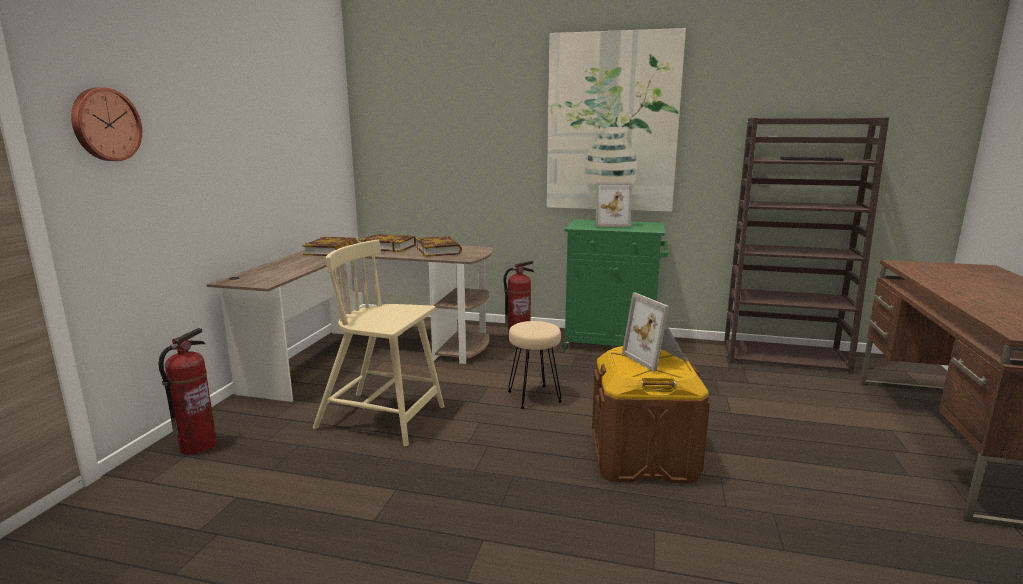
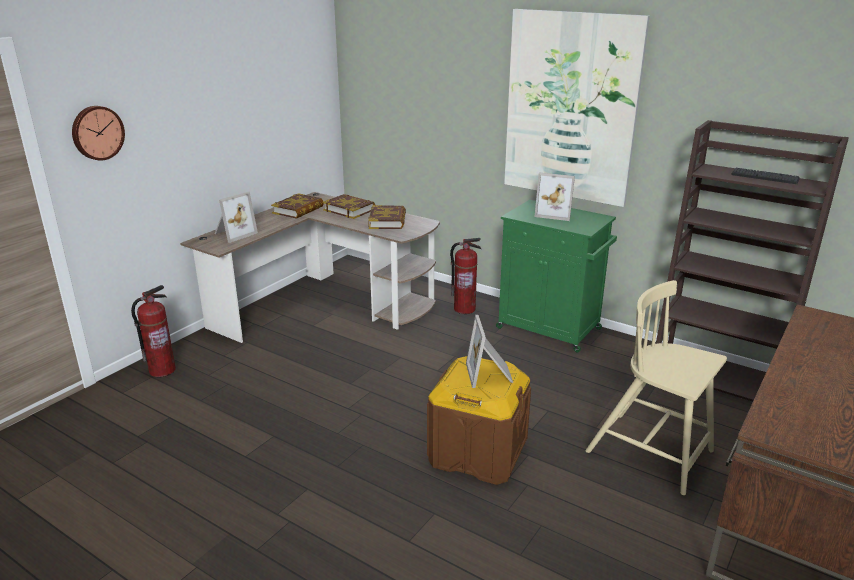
camera: 20 degrees right, 10 degrees up
beige chair [313,240,445,446] -> beige chair moved to [585,280,727,495]
beige stool [508,321,562,409] -> none
none -> picture frame [215,192,258,243]

